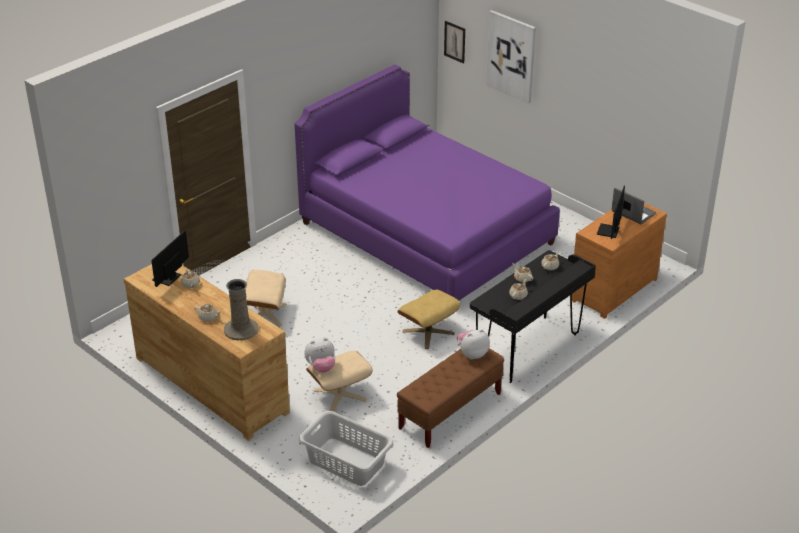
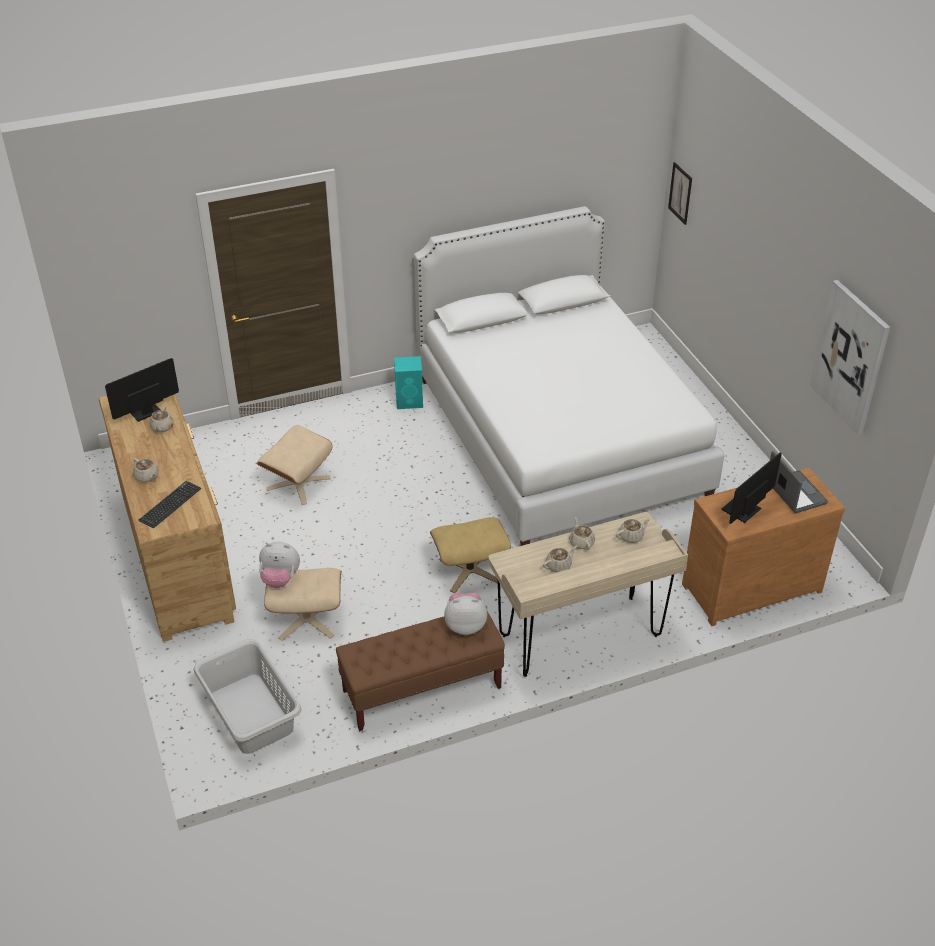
camera: 25 degrees right, 5 degrees up
beige vase [224,279,258,340] -> keyboard [139,481,201,528]
purple bed [295,65,560,300] -> white bed [414,206,724,546]
black desk [470,250,596,383] -> beige desk [488,512,688,677]
picture [486,10,536,104] -> picture moved to [810,280,890,434]
none -> turquoise speaker [394,356,423,409]

